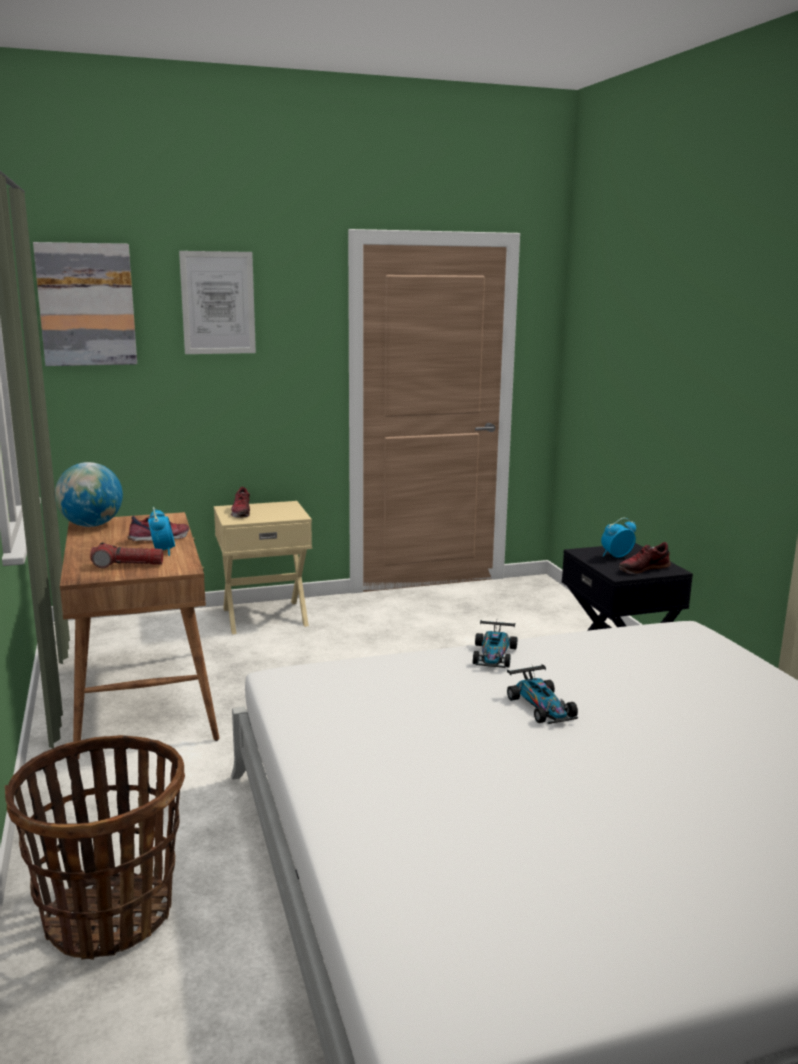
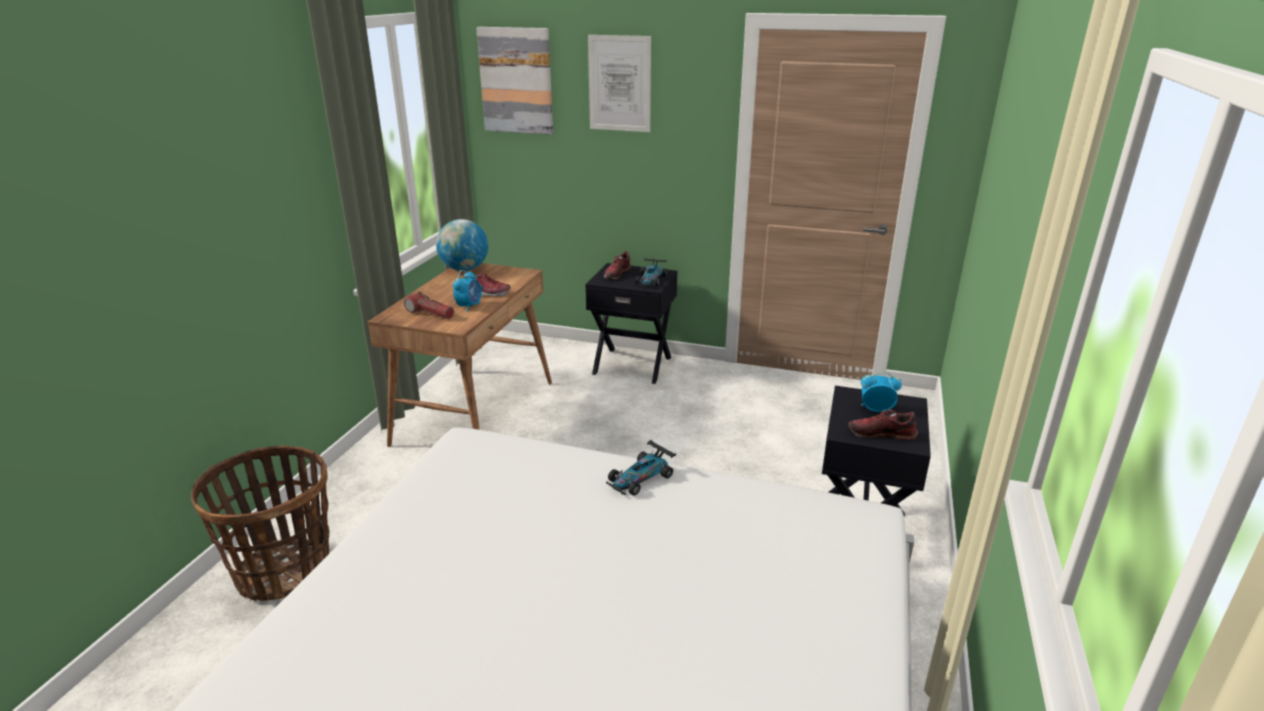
camera: 35 degrees right, 10 degrees up
beige nightstand [214,501,312,634] -> black nightstand [585,263,678,384]
toy car [507,664,578,724] -> toy car moved to [636,258,667,286]

